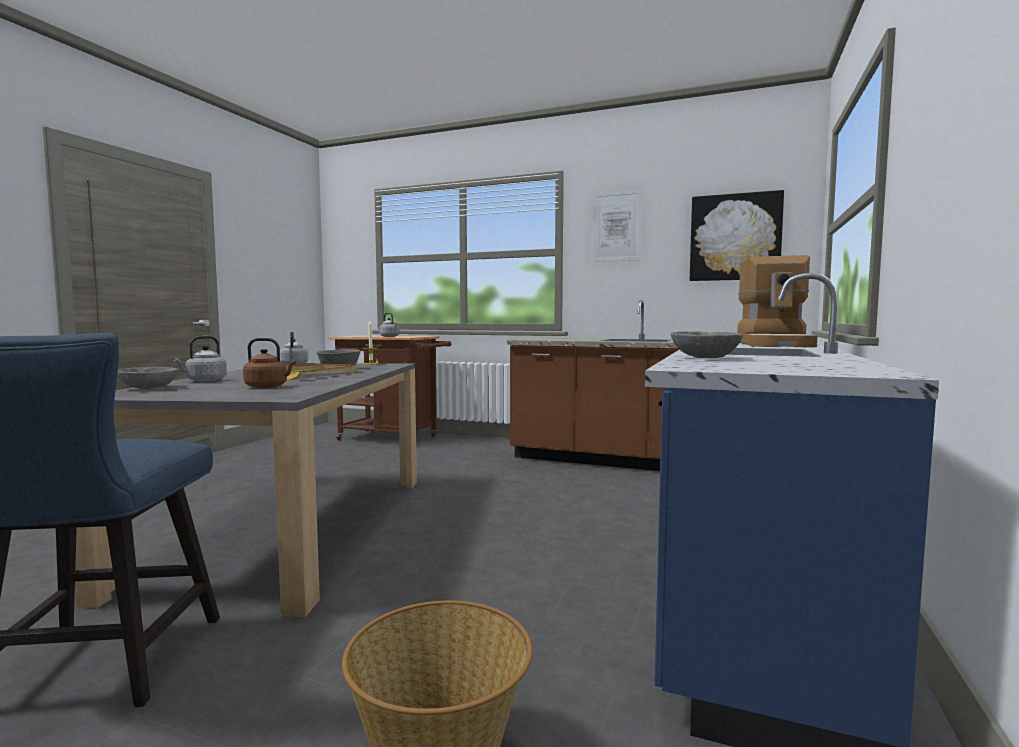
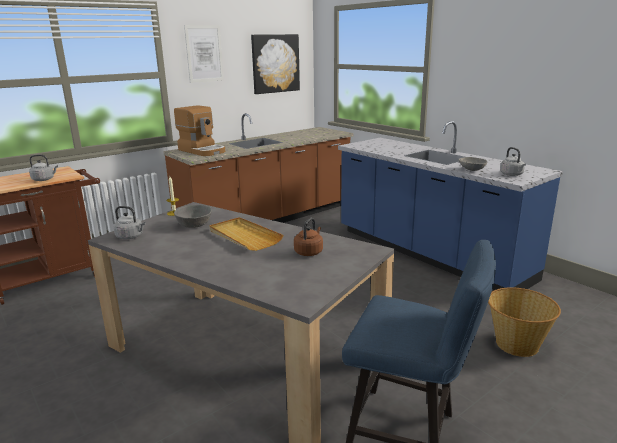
camera: 60 degrees left, 15 degrees up
grey bowl [117,367,179,389] -> none
grey kettle [173,336,227,382] -> grey kettle moved to [500,147,526,176]
coffee machine [737,255,817,347] -> coffee machine moved to [174,105,225,156]

